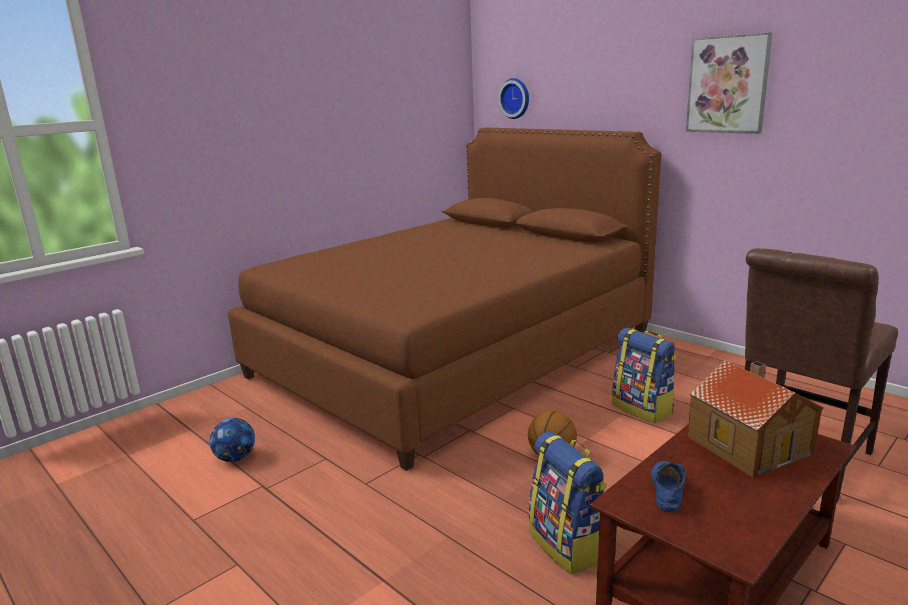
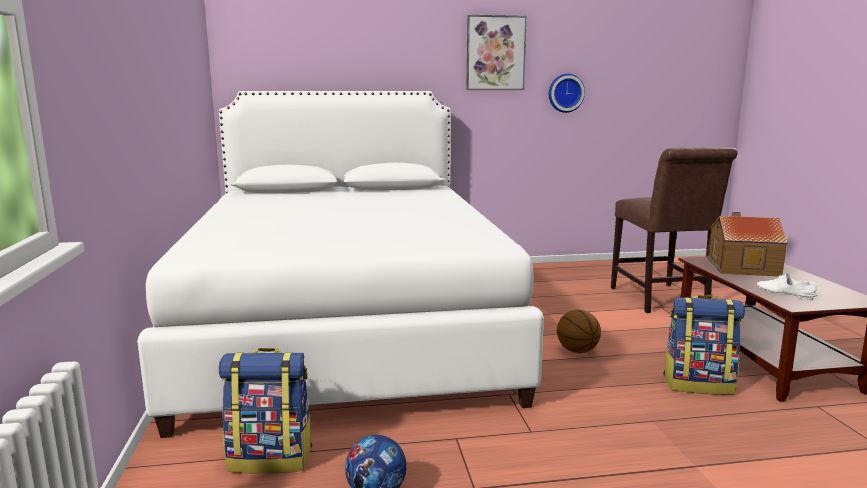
camera: 55 degrees left, 5 degrees down
brown bed [228,127,661,471] -> white bed [137,91,544,438]
wall clock [498,78,529,119] -> wall clock moved to [549,74,585,113]
backpack [612,328,677,423] -> backpack moved to [219,348,313,473]
blue shoe [651,461,685,512] -> white shoe [757,273,817,300]

